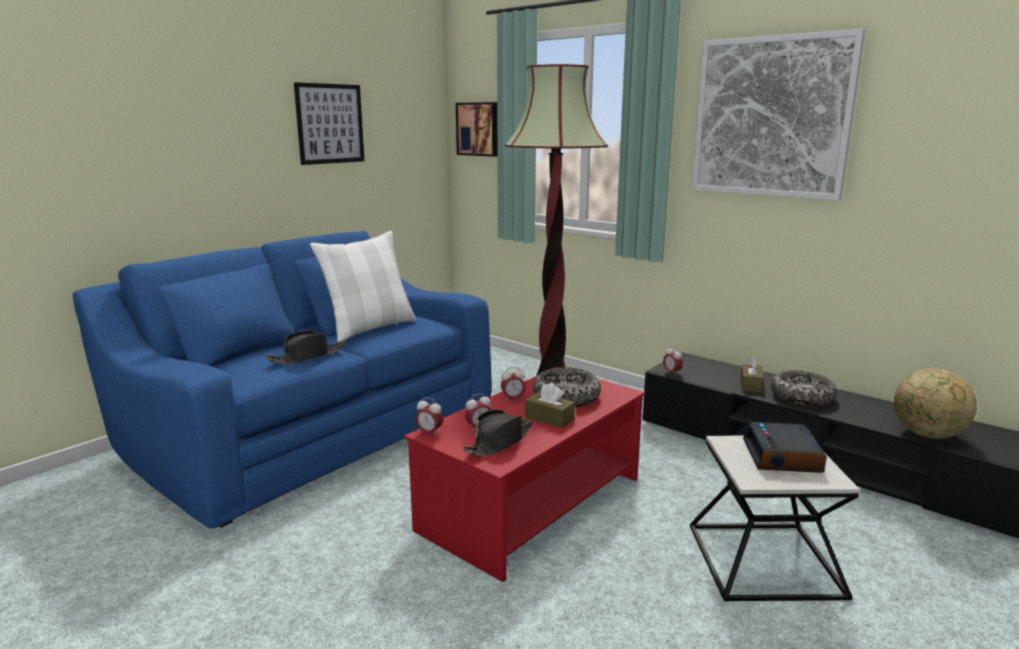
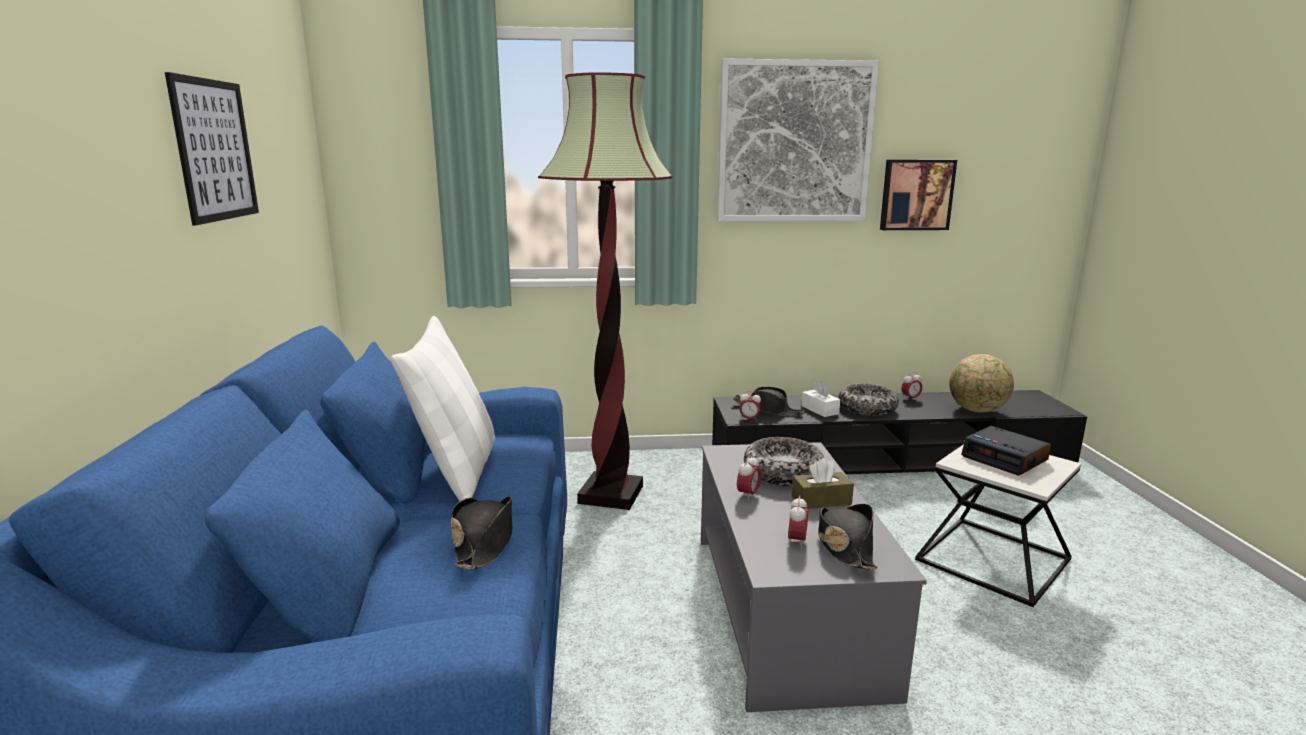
camera: 45 degrees left, 0 degrees up
red coffee table [404,367,645,582] -> grey coffee table [701,442,927,712]
alarm clock [415,397,443,437] -> alarm clock moved to [901,372,922,400]
picture [456,102,497,157] -> picture moved to [880,160,957,230]
brown tissue box [741,356,764,393] -> white tissue box [801,381,840,417]
none -> black hat [733,387,805,416]

